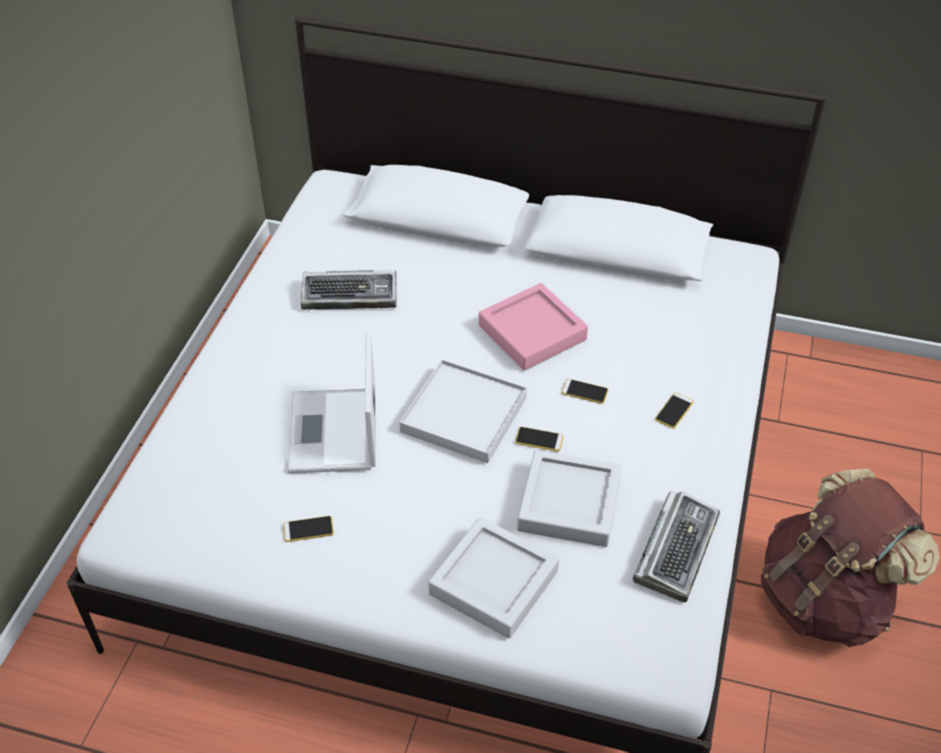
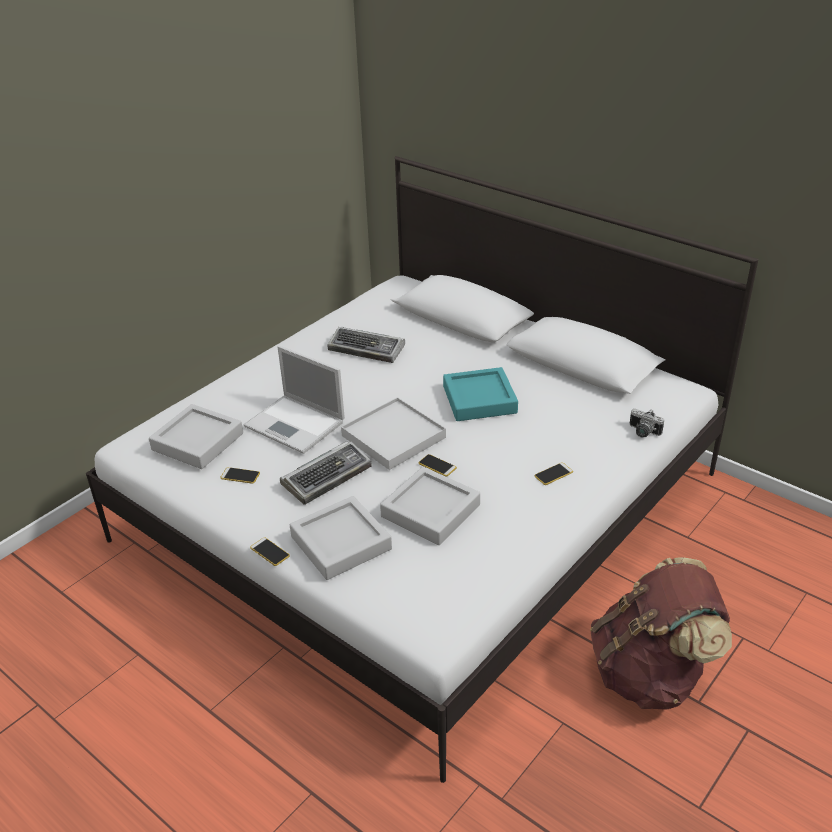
camera: 25 degrees right, 10 degrees down
laptop [288,333,376,474] -> laptop turned 75 degrees counterclockwise [244,346,345,454]
pink tray [479,283,588,371] -> turquoise tray [443,367,518,421]
phone [561,379,608,404] -> phone moved to [250,537,290,566]
keyboard [633,491,720,602] -> keyboard moved to [280,441,372,505]
none -> grey tray [149,404,243,469]
none -> camera [630,409,664,438]

